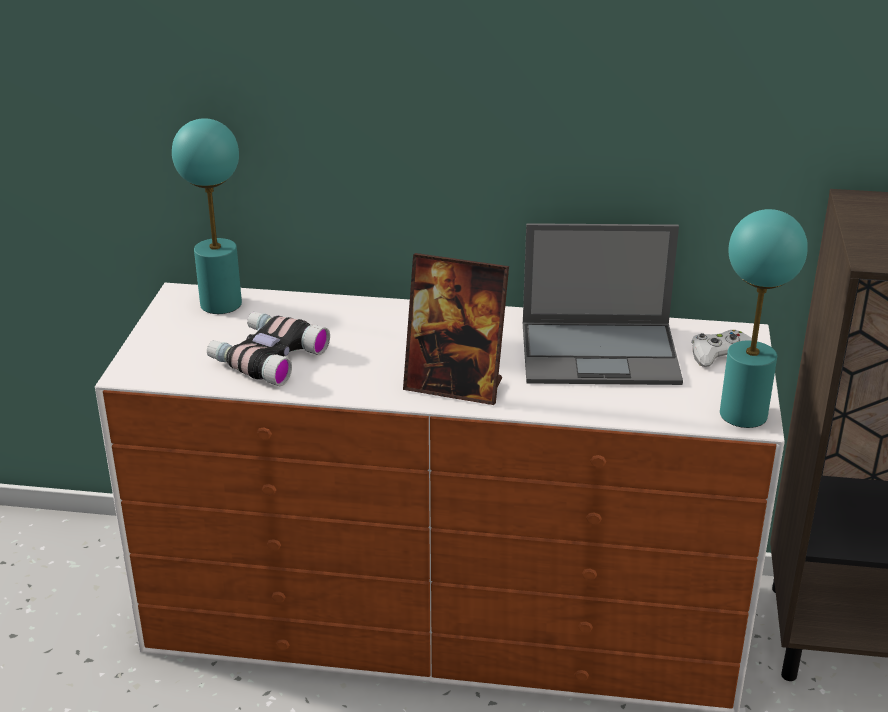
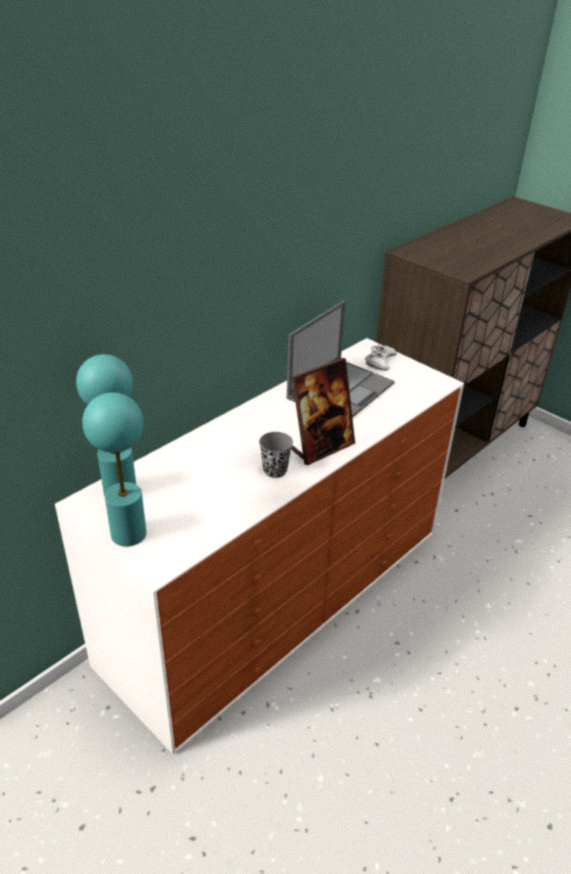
camera: 55 degrees left, 5 degrees up
binoculars [207,312,330,386] -> none
turquoise table lamp [720,209,808,428] -> turquoise table lamp moved to [82,392,147,547]
none -> grey cup [259,432,293,478]

